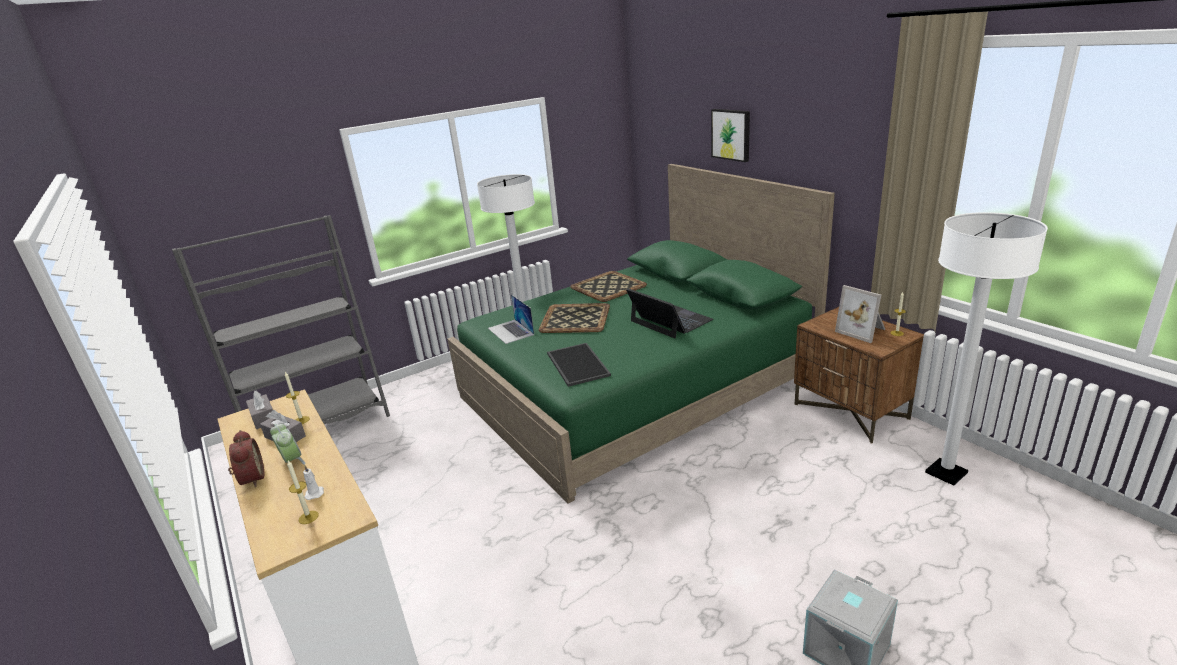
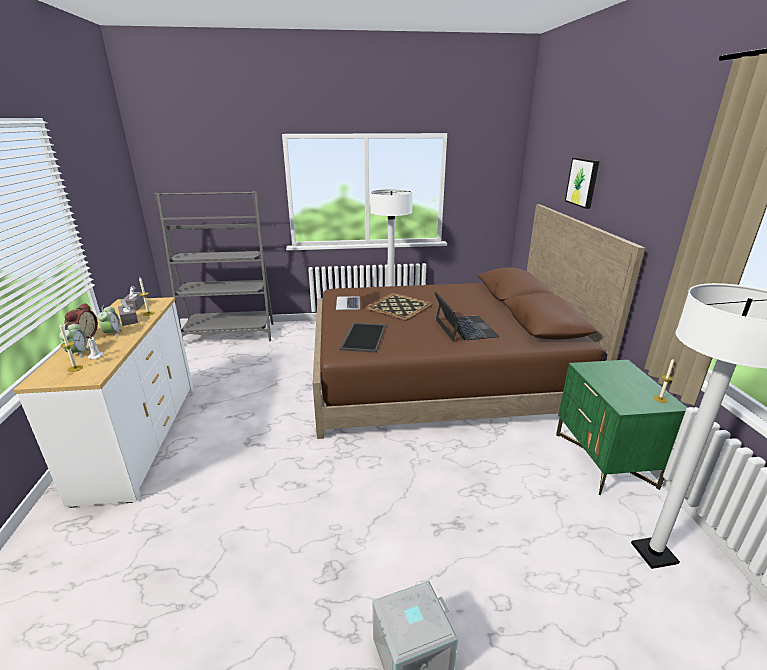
camera: 25 degrees right, 0 degrees up
green bed [447,164,835,504] -> brown bed [313,204,645,439]
tray [570,271,647,302] -> none
brown nightstand [794,307,924,444] -> green nightstand [556,360,687,495]
picture frame [835,285,886,343] -> none
none -> alarm clock [59,322,90,359]

